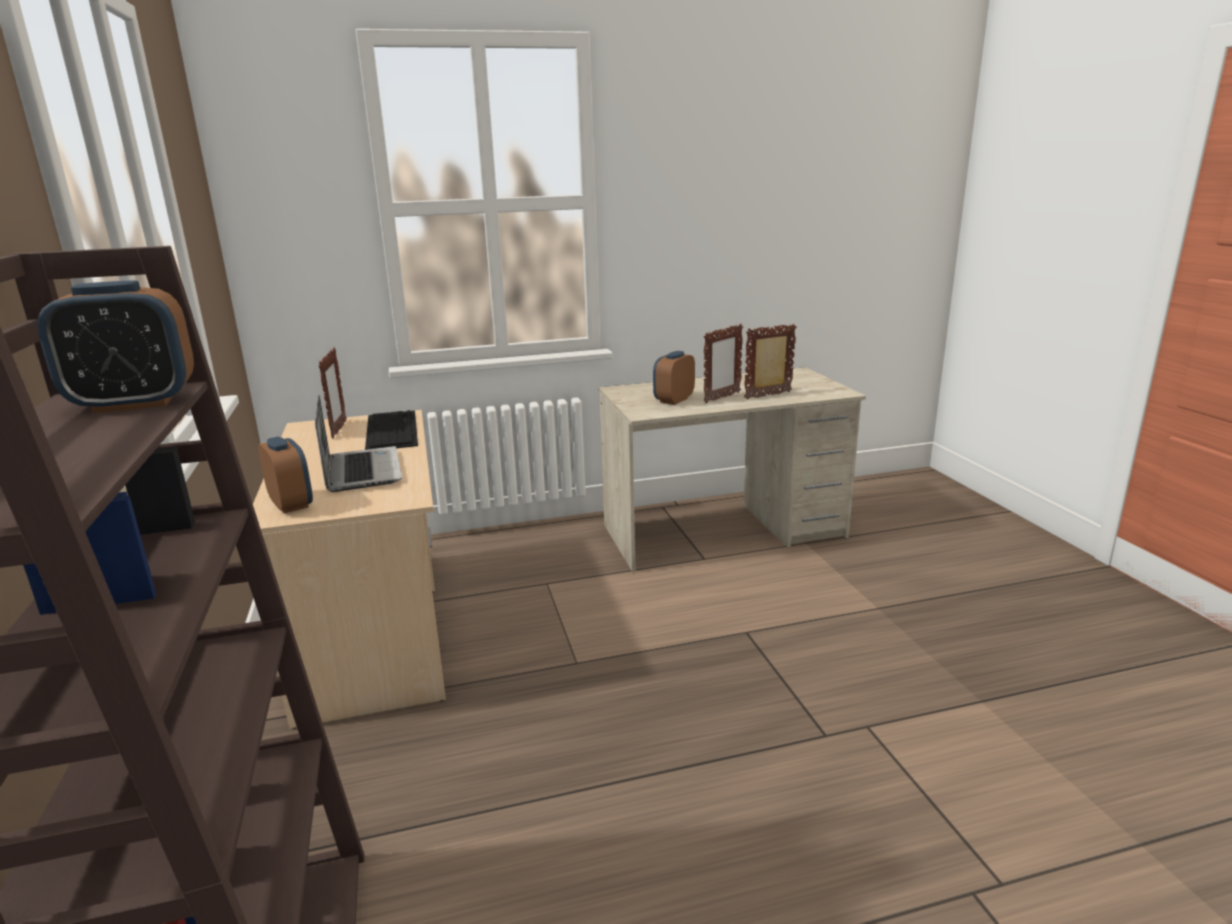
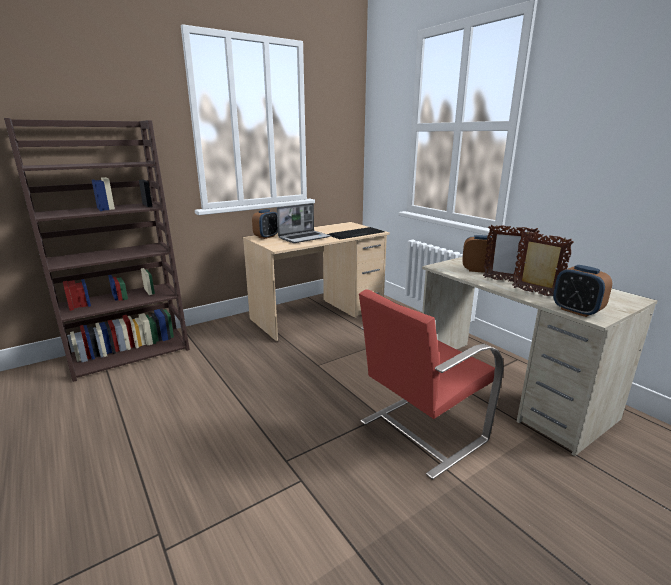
camera: 70 degrees right, 0 degrees up
alarm clock [37,280,194,413] -> alarm clock moved to [553,265,612,317]
picture frame [319,347,347,439] -> none
none -> red chair [359,289,504,480]

